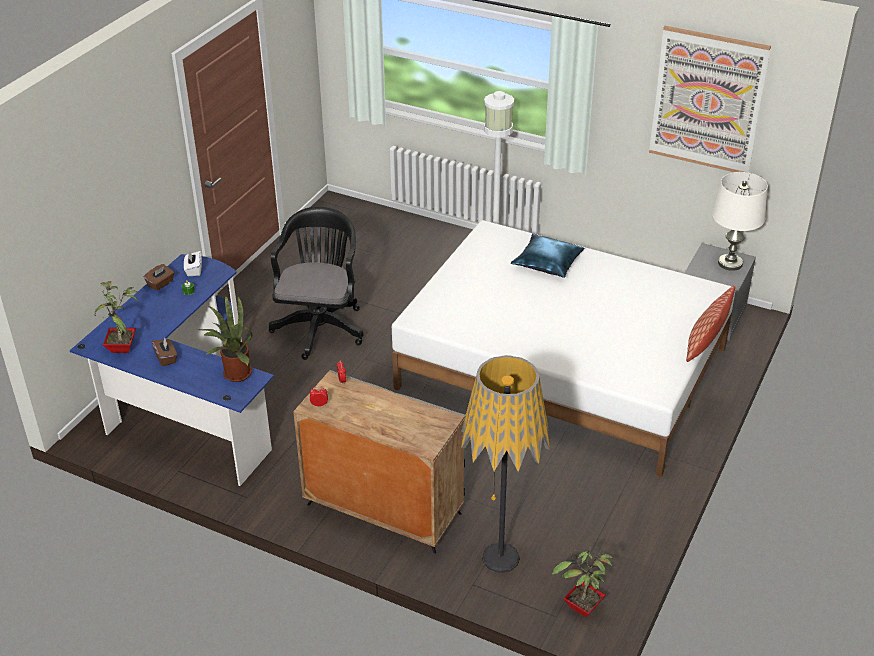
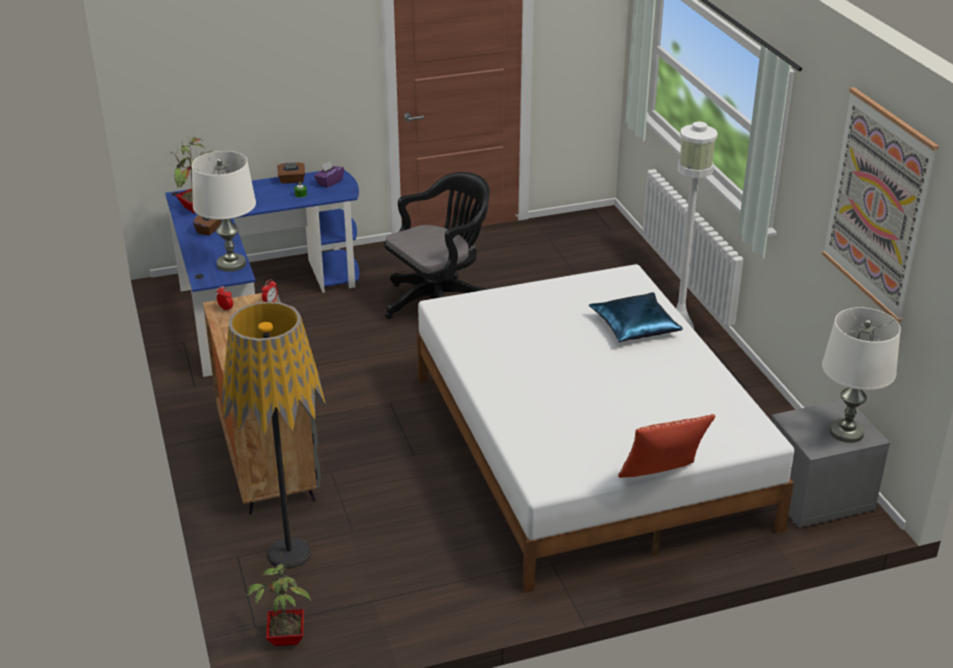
camera: 45 degrees right, 5 degrees down
white tissue box [184,251,202,276] -> purple tissue box [314,161,344,188]
potted plant [199,294,253,382] -> white table lamp [192,151,256,272]

